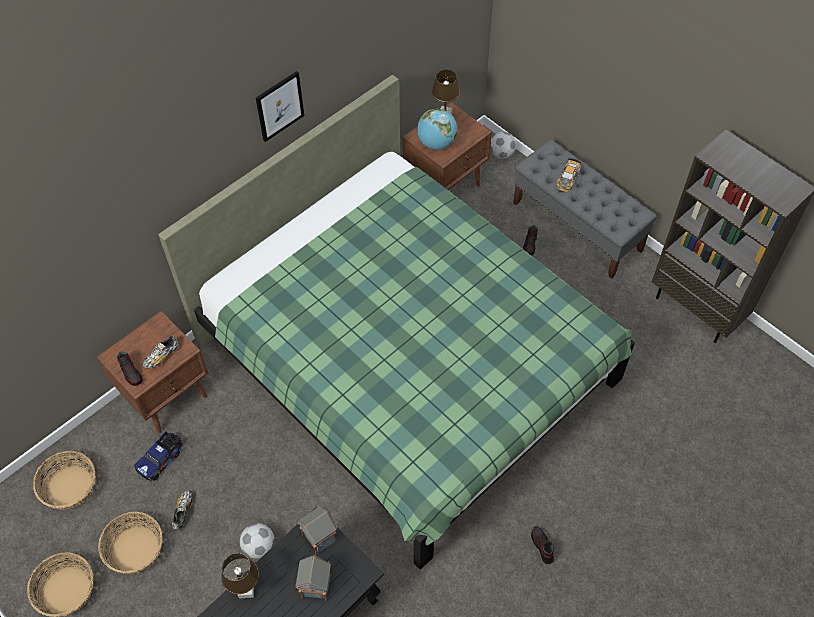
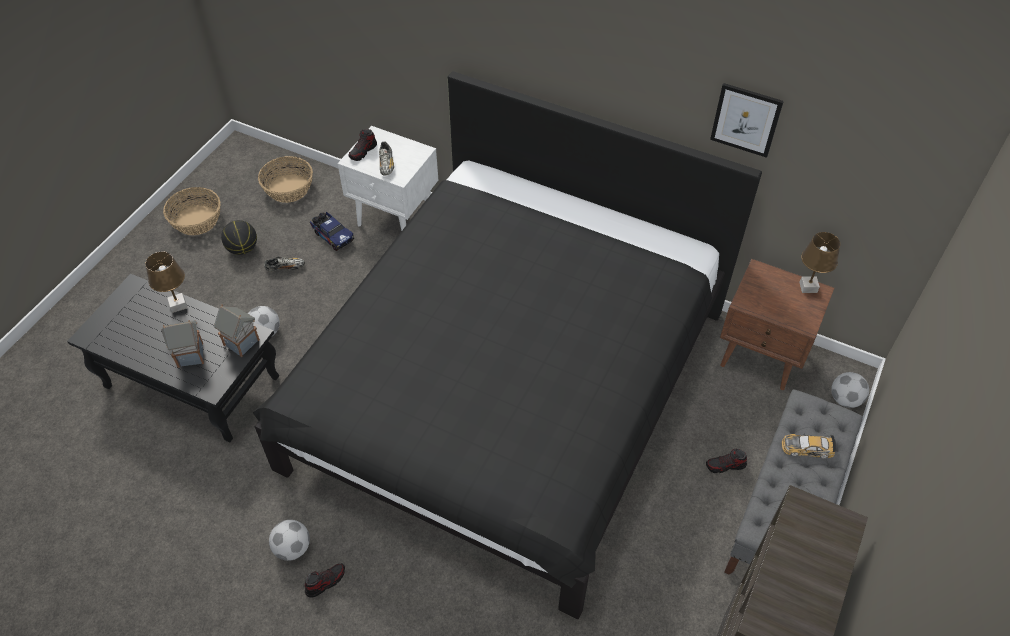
camera: 70 degrees right, 5 degrees down
brown nightstand [97,311,208,434] -> white nightstand [338,126,438,231]
basket [98,512,163,574] -> basketball [221,220,257,255]
toy truck [134,431,183,481] -> toy truck turned 150 degrees counterclockwise [310,212,354,251]
shoe [142,336,179,368] -> shoe turned 120 degrees counterclockwise [379,142,394,176]
green bed [159,75,635,569] -> black bed [253,71,762,619]
picture [256,71,304,142] -> picture moved to [710,83,784,158]
globe [417,109,457,150] -> none
none -> football [269,520,310,561]

